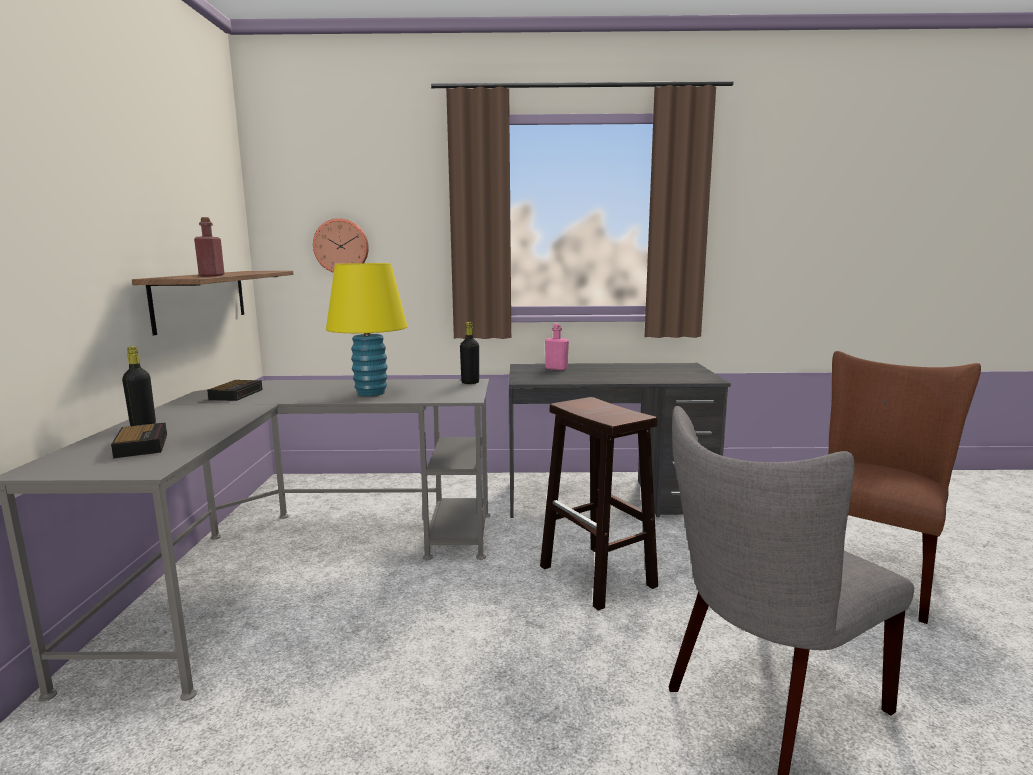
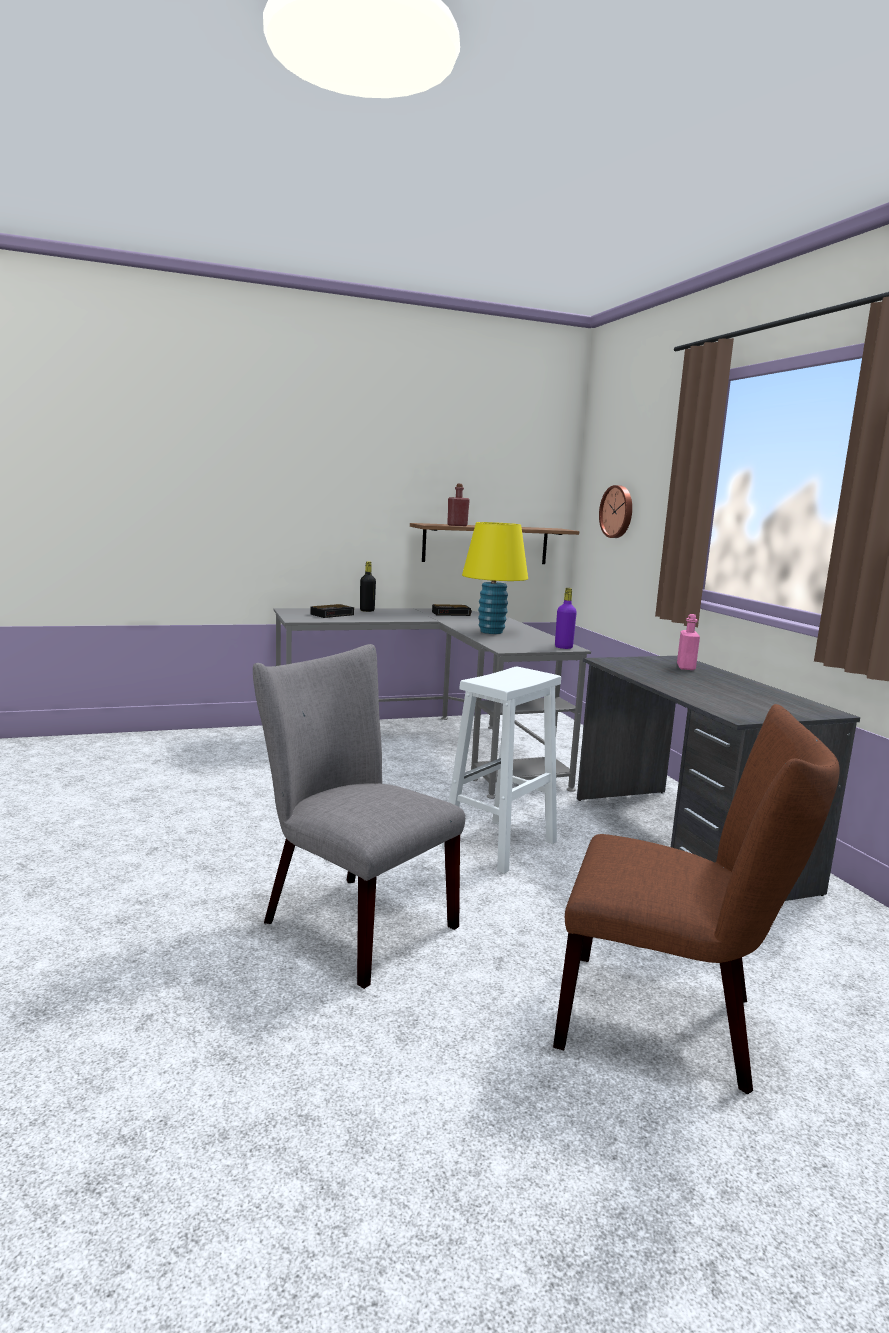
camera: 70 degrees right, 0 degrees up
black bottle [460,322,479,384] -> purple bottle [555,588,577,649]
brown stool [540,397,658,611] -> white stool [442,666,561,874]

